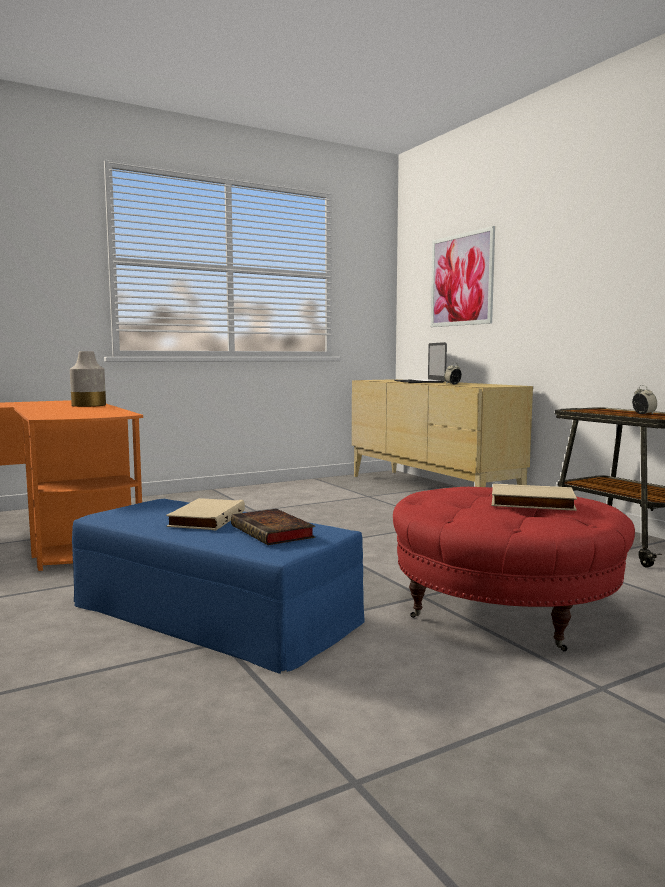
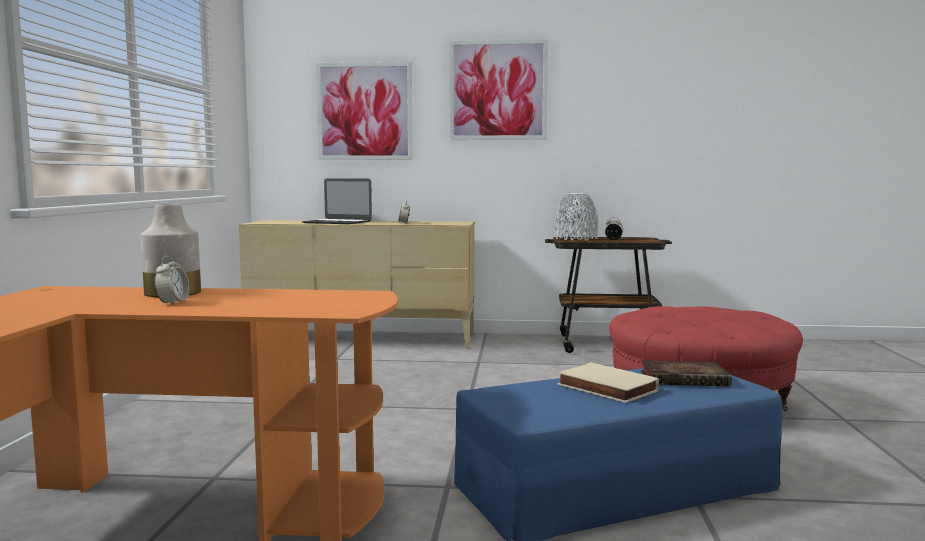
camera: 55 degrees left, 0 degrees up
beige book [492,484,577,511] -> none
none -> alarm clock [154,256,189,305]
none -> picture [449,39,548,140]
none -> grey vase [555,193,598,241]

